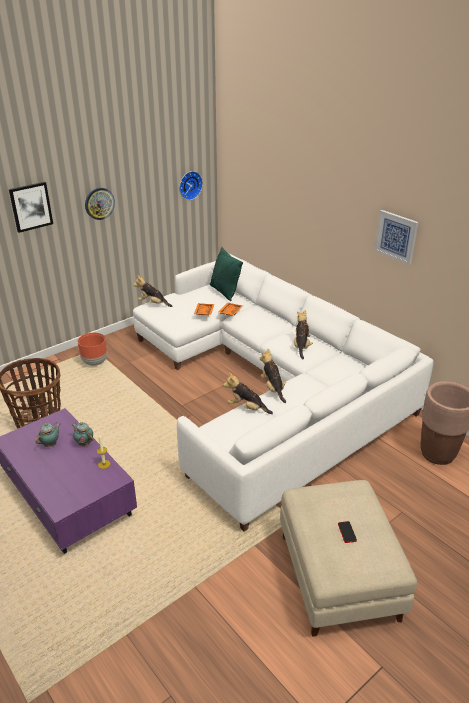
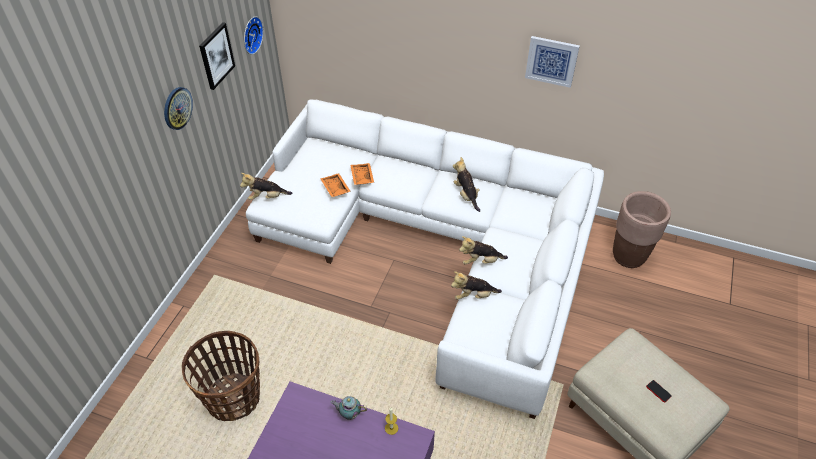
camera: 30 degrees left, 15 degrees up
picture [9,182,53,233] -> picture moved to [199,22,235,90]
teapot [36,422,61,447] -> none
brown planter [78,333,107,366] -> none
green pillow [210,247,243,301] -> none
plush toy [260,348,286,403] -> plush toy turned 45 degrees counterclockwise [459,236,508,264]

